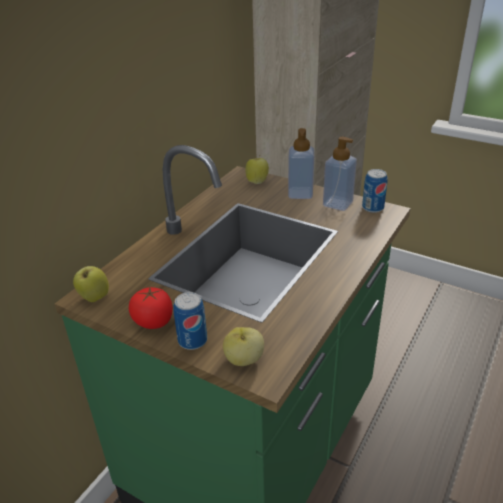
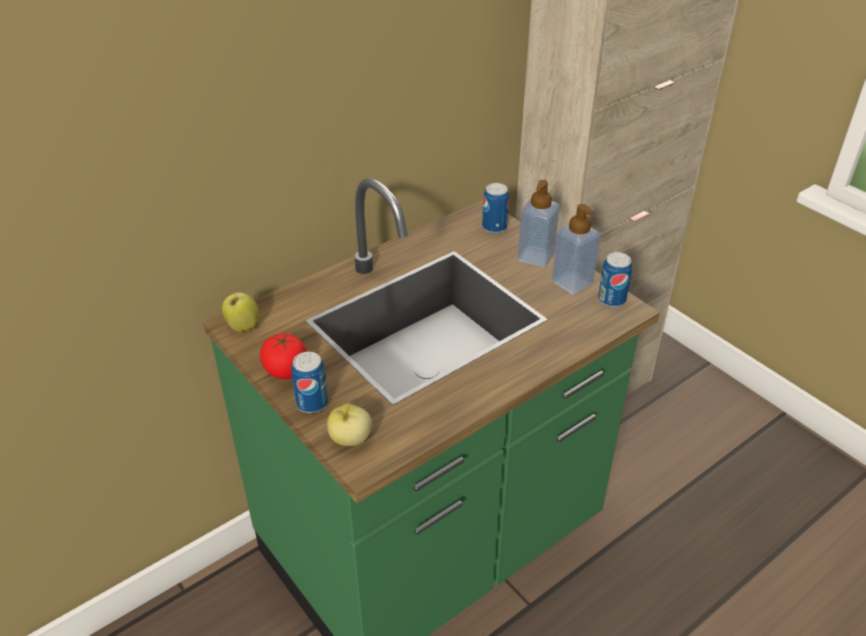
camera: 20 degrees right, 5 degrees up
apple [245,158,269,184] -> can [482,183,509,234]

